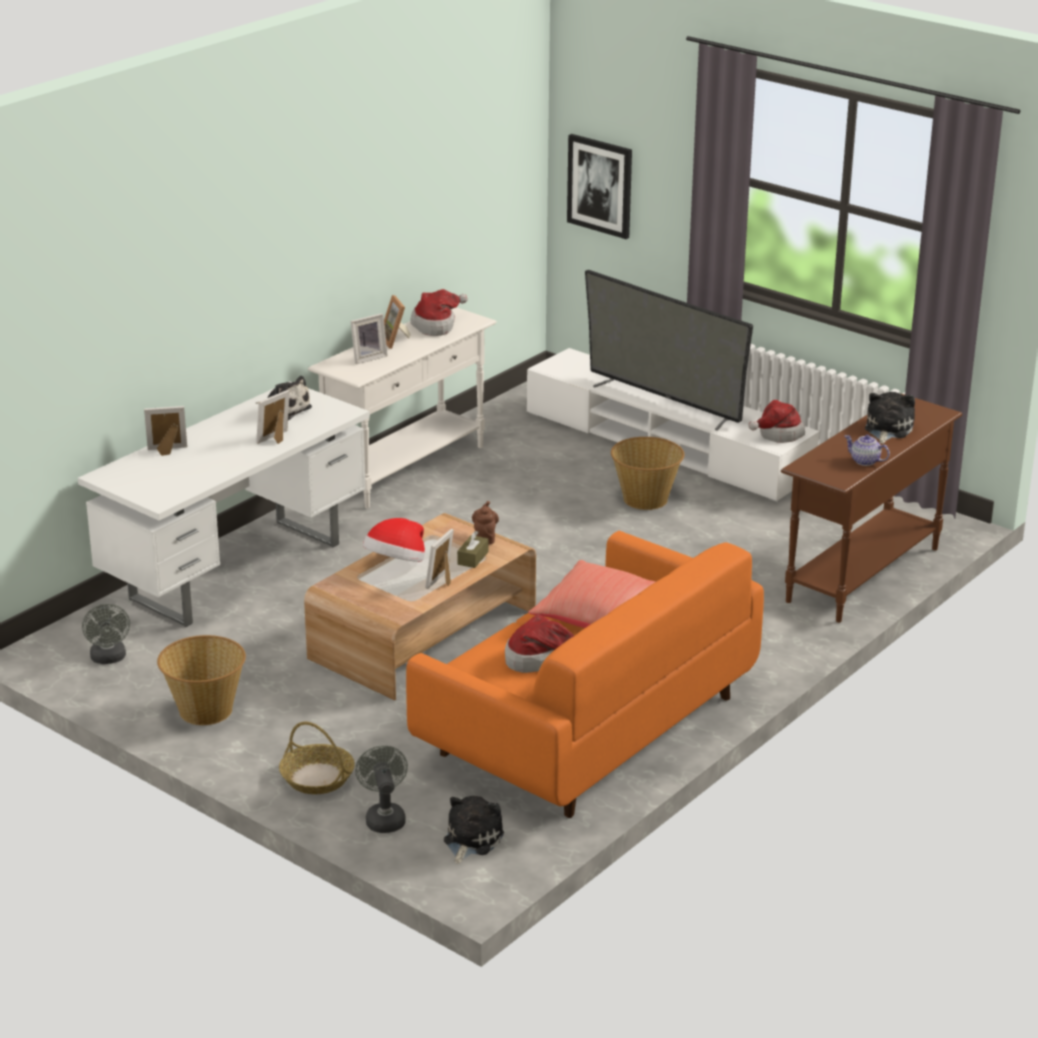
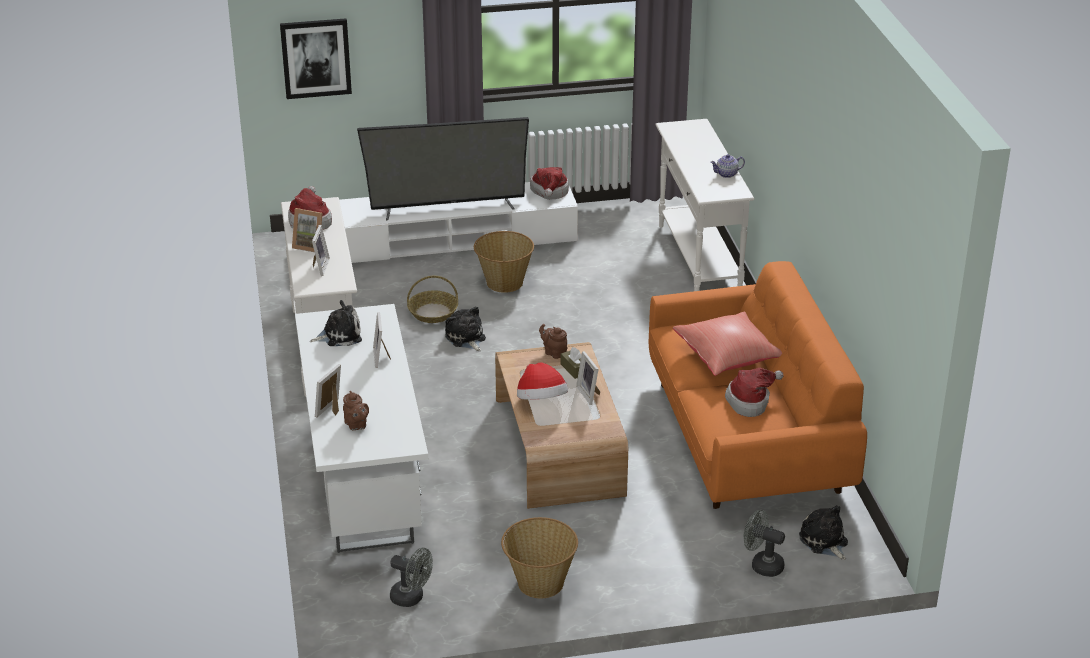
camera: 50 degrees left, 5 degrees up
basket [279,722,355,794] -> basket moved to [407,276,458,323]
brown console table [781,394,962,623] -> white console table [656,119,754,291]
plush toy [865,392,915,444] -> plush toy moved to [445,306,486,351]
none -> brown teapot [343,391,369,430]

